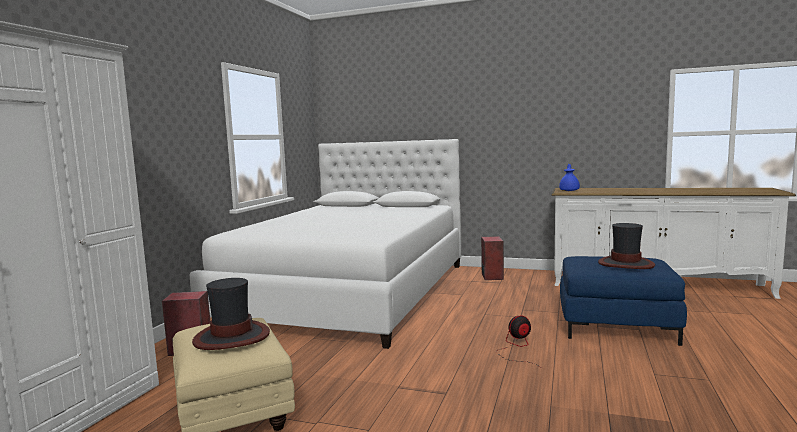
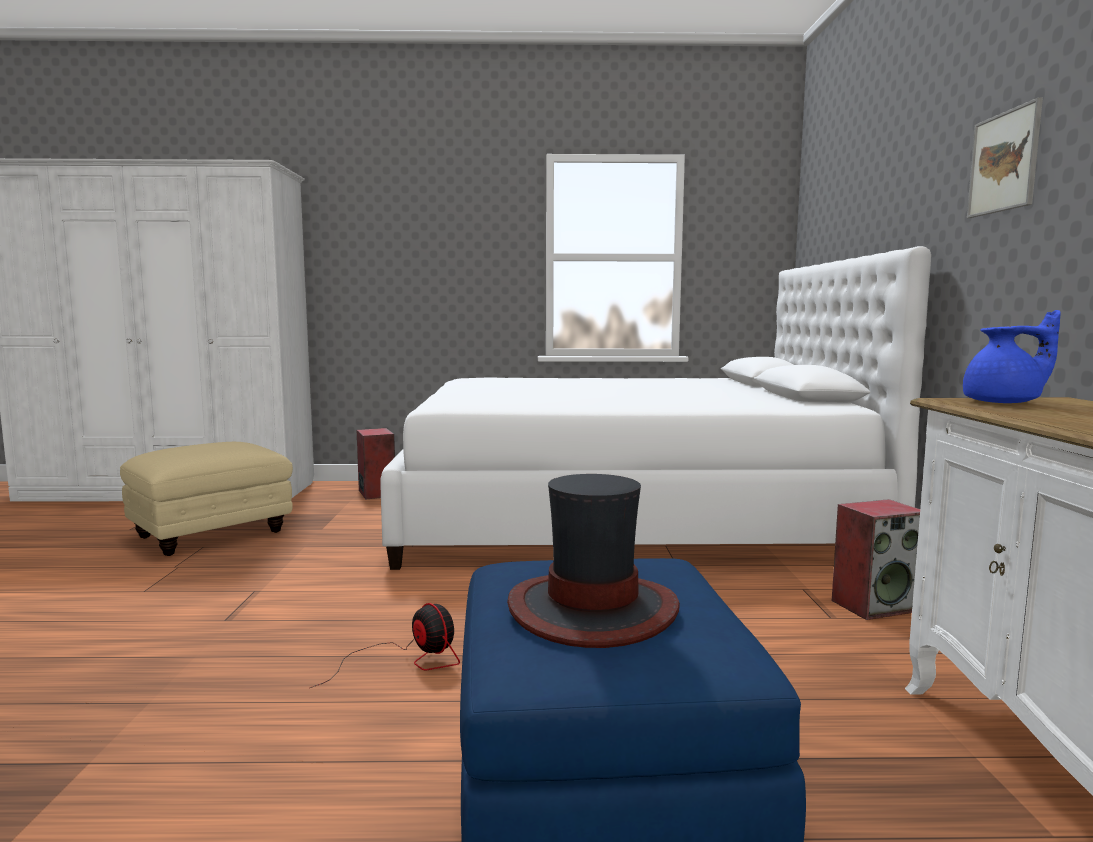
camera: 70 degrees right, 0 degrees up
hat [192,278,270,350] -> none
none -> picture [967,97,1043,218]

